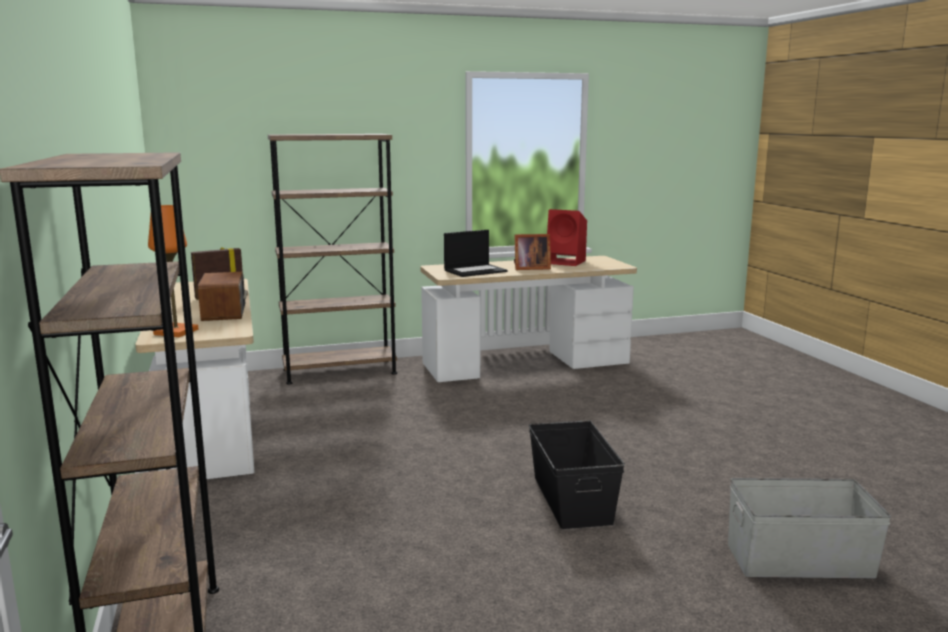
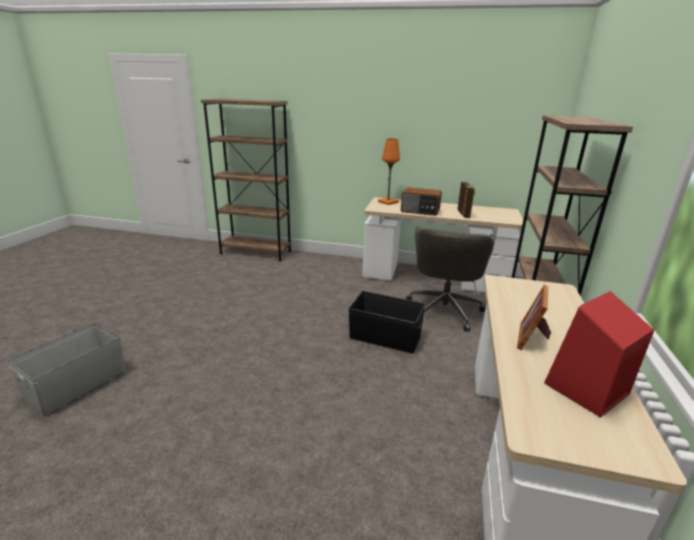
camera: 120 degrees right, 10 degrees up
laptop [444,230,508,277] -> none
black storage box [529,420,625,529] -> black storage box moved to [348,291,425,353]
none -> grey office chair [406,226,496,332]

